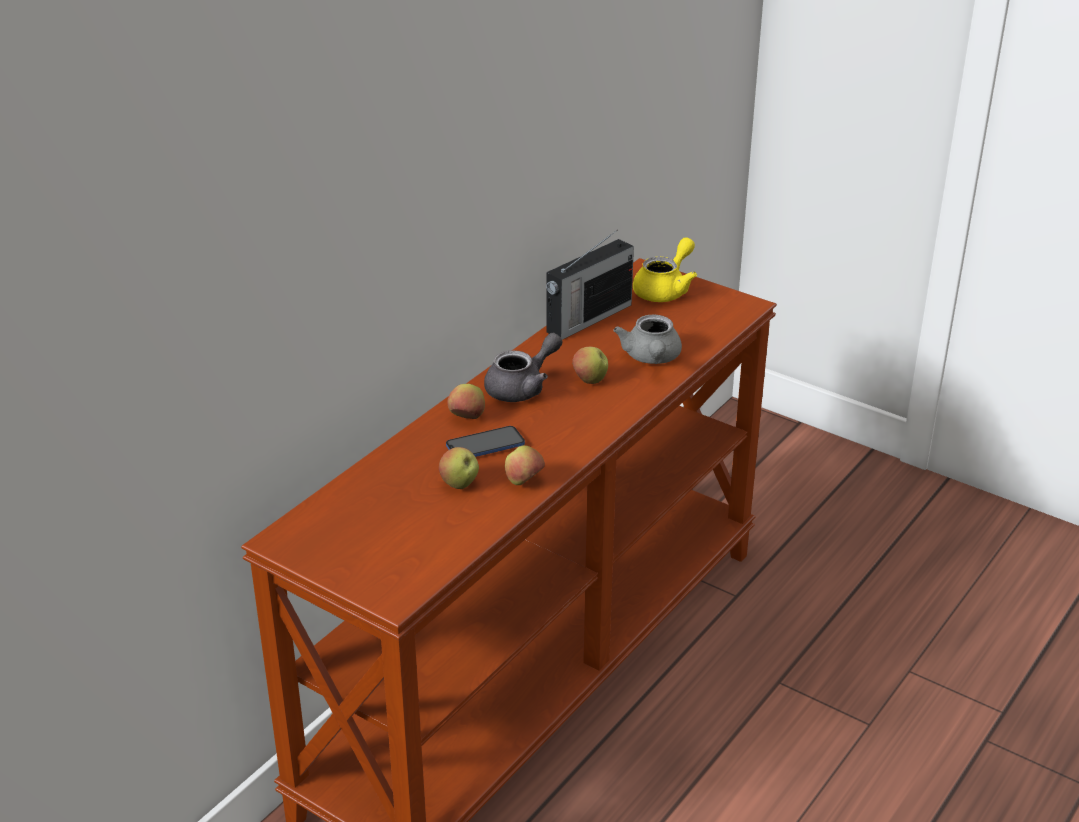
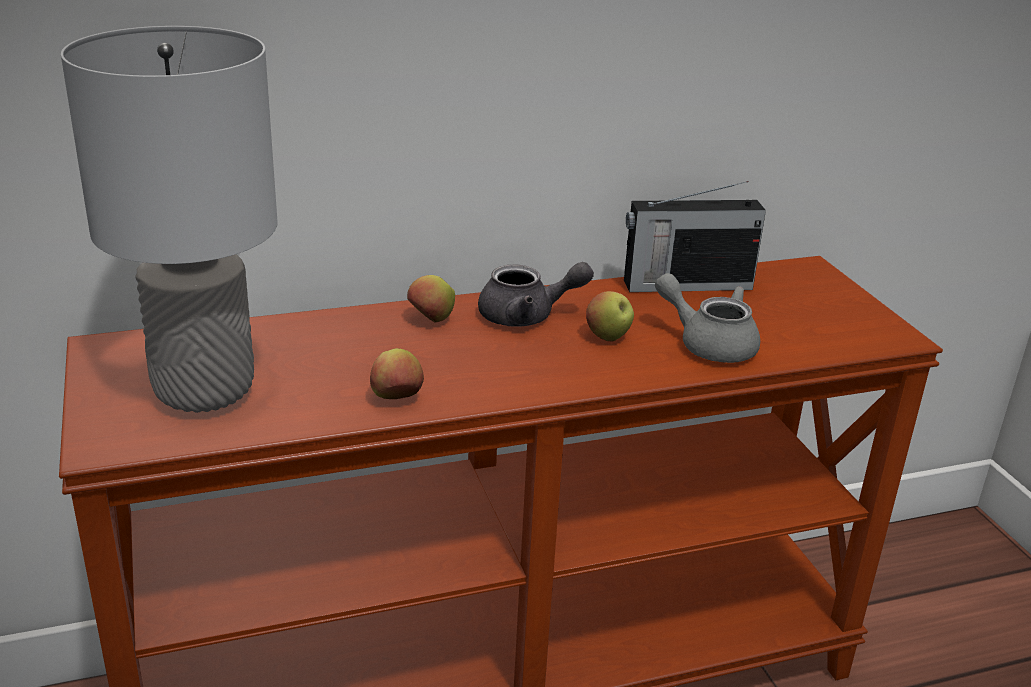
camera: 35 degrees right, 5 degrees down
apple [439,447,479,489] -> none
phone [446,426,525,457] -> none
grey teapot [613,314,682,364] -> grey teapot turned 90 degrees clockwise [655,273,760,363]
yellow teapot [633,238,697,302] -> none
none -> grey table lamp [61,26,278,413]

